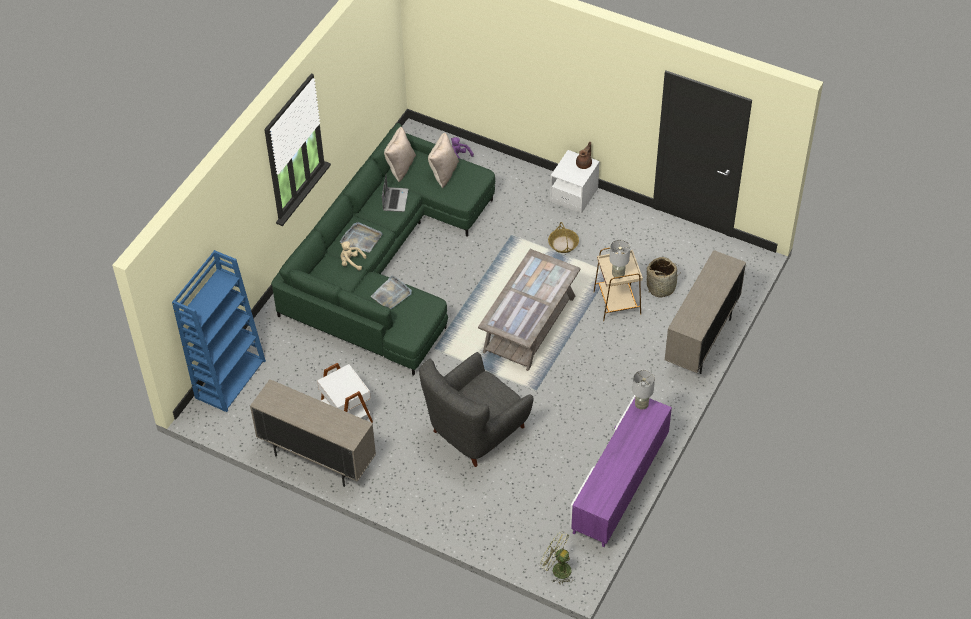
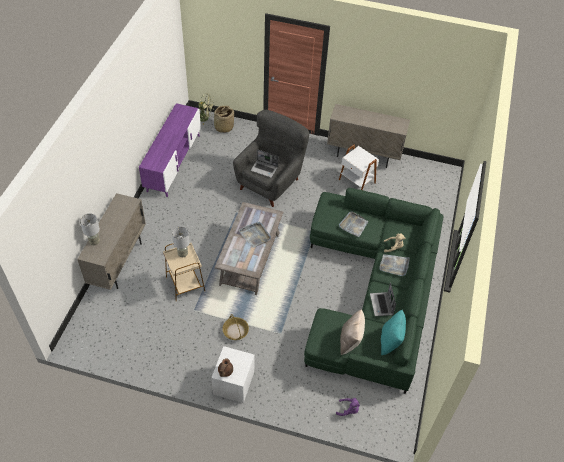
camera: 165 degrees right, 0 degrees up
blue bookcase [172,250,266,412] -> none
beige pillow [384,127,416,183] -> turquoise pillow [381,309,406,355]
grey table lamp [632,370,655,410] -> grey table lamp moved to [80,213,100,245]
basket [647,257,682,298] -> basket moved to [212,106,234,133]
none -> grey tray [238,222,271,248]
none -> laptop [251,149,278,178]

